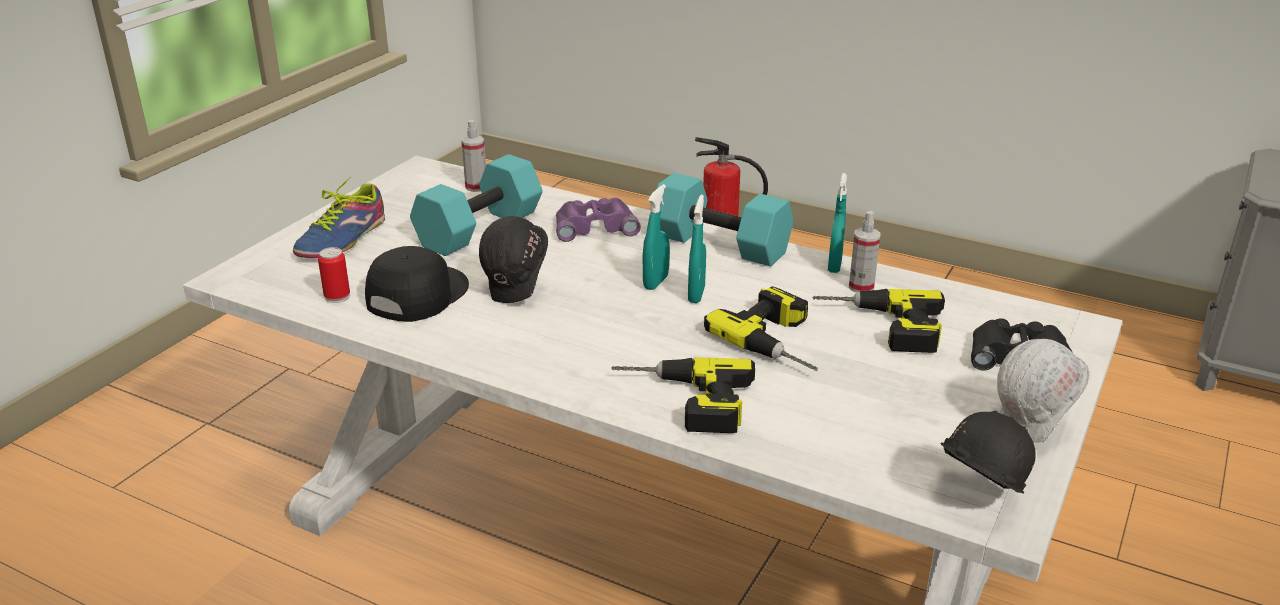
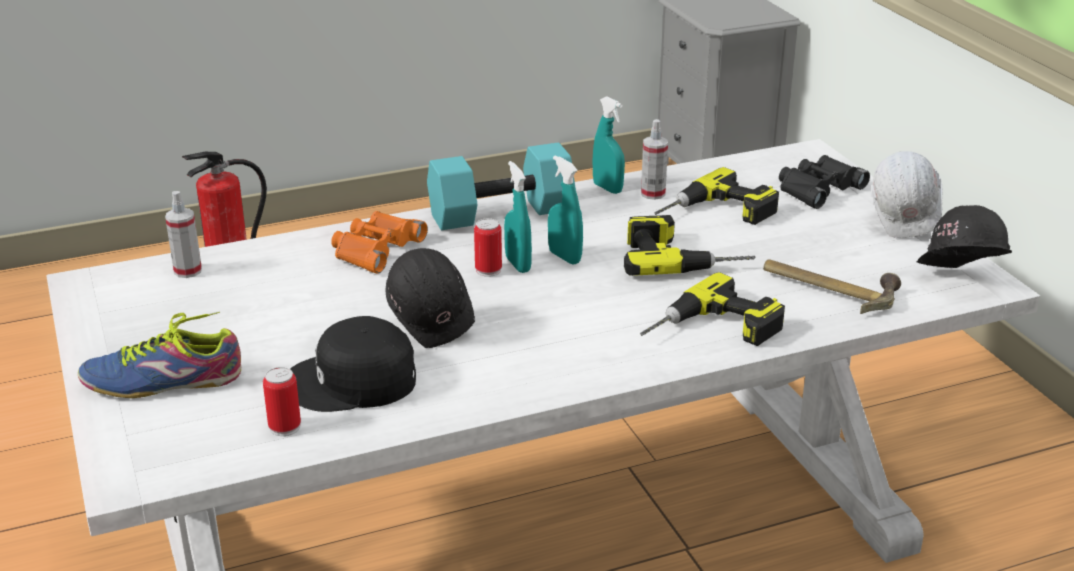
camera: 50 degrees left, 0 degrees up
shoe [293,177,385,258] -> shoe turned 105 degrees clockwise [78,312,241,398]
black cap [365,246,469,322] -> black cap turned 75 degrees counterclockwise [290,316,416,412]
turquoise dumbbell [410,154,543,256] -> none
purple binoculars [556,198,641,242] -> orange binoculars [331,211,428,274]
none -> can [474,218,502,277]
none -> hammer [763,260,901,314]

